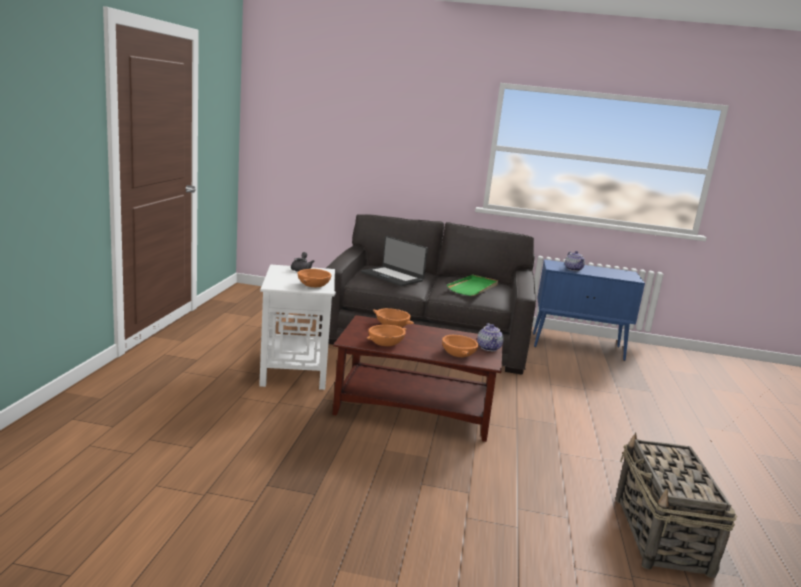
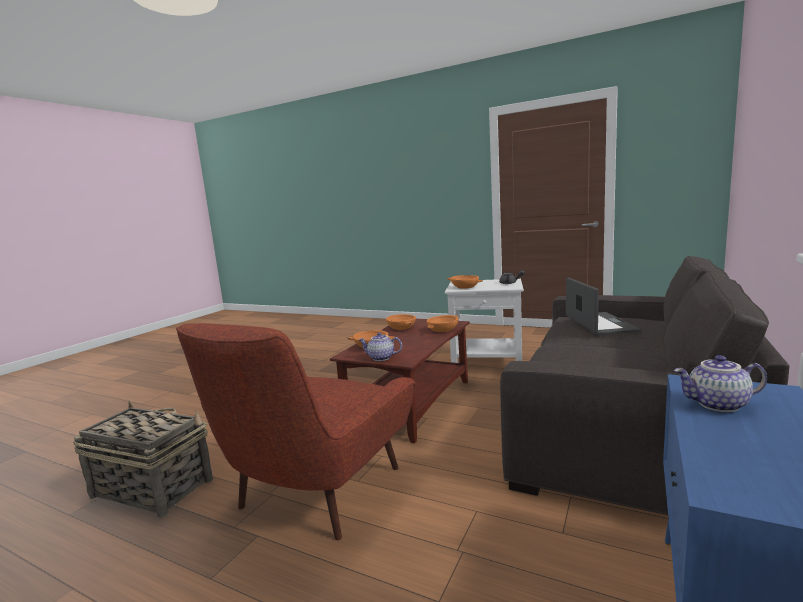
camera: 110 degrees right, 5 degrees down
laptop [361,236,428,286] -> laptop turned 120 degrees clockwise [566,277,641,335]
green tray [447,274,498,296] -> none
none -> red armchair [176,323,416,540]

